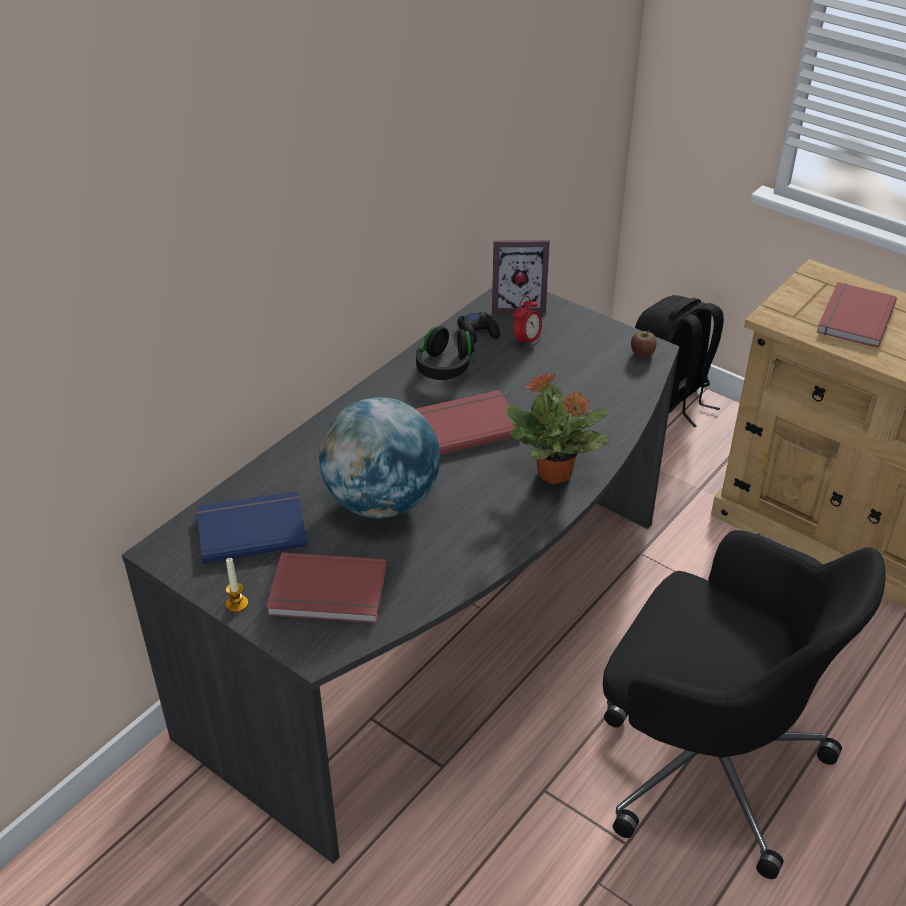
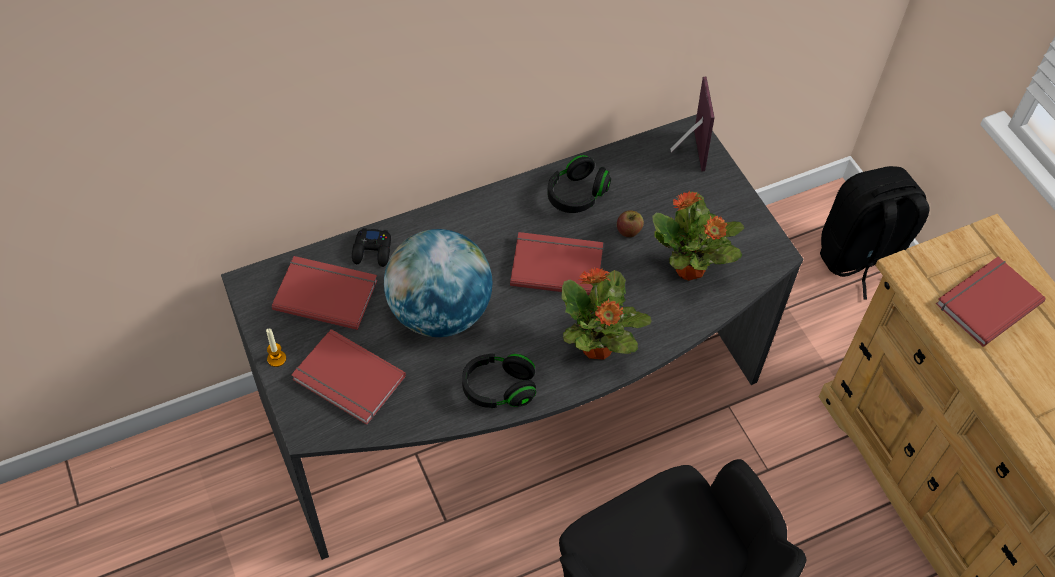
camera: 25 degrees right, 15 degrees up
blue book [197,491,308,564] -> red book [272,256,378,330]
black game controller [457,311,500,344] -> black game controller moved to [352,228,391,267]
picture frame [492,240,550,314] -> picture frame turned 120 degrees counterclockwise [670,77,715,171]
alarm clock [513,296,542,349] -> none
apple [631,330,657,358] -> apple moved to [617,210,644,237]
none -> black headphones [462,353,536,408]
none -> potted plant [653,191,745,281]

